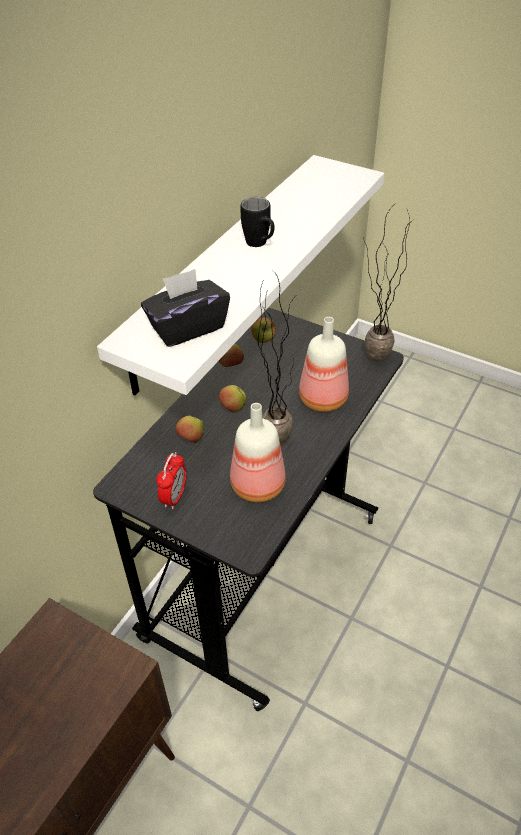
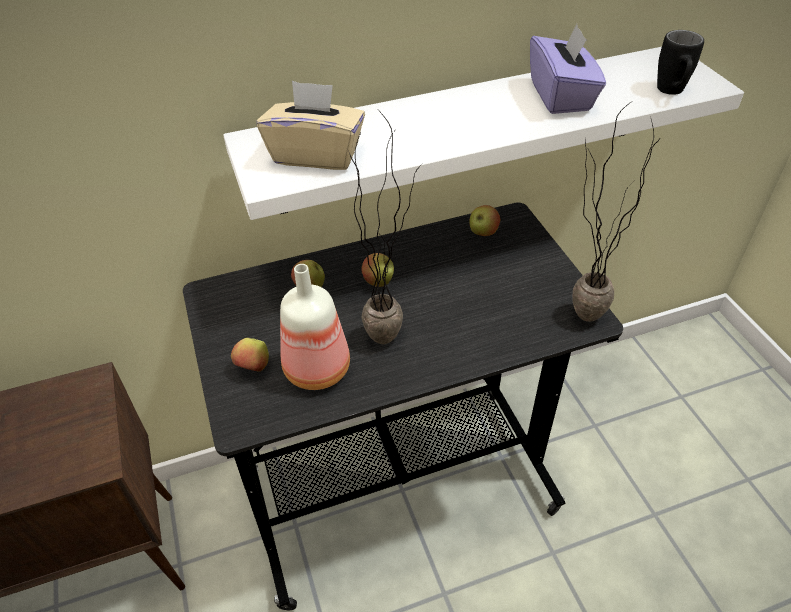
camera: 40 degrees right, 0 degrees up
black tissue box [141,269,230,347] -> beige tissue box [257,81,365,170]
alarm clock [156,452,186,509] -> none
apple [219,344,244,367] -> apple moved to [231,338,269,372]
black mug [240,197,275,247] -> black mug moved to [657,30,704,95]
bottle [299,317,349,412] -> none
none -> purple tissue box [530,24,606,114]

